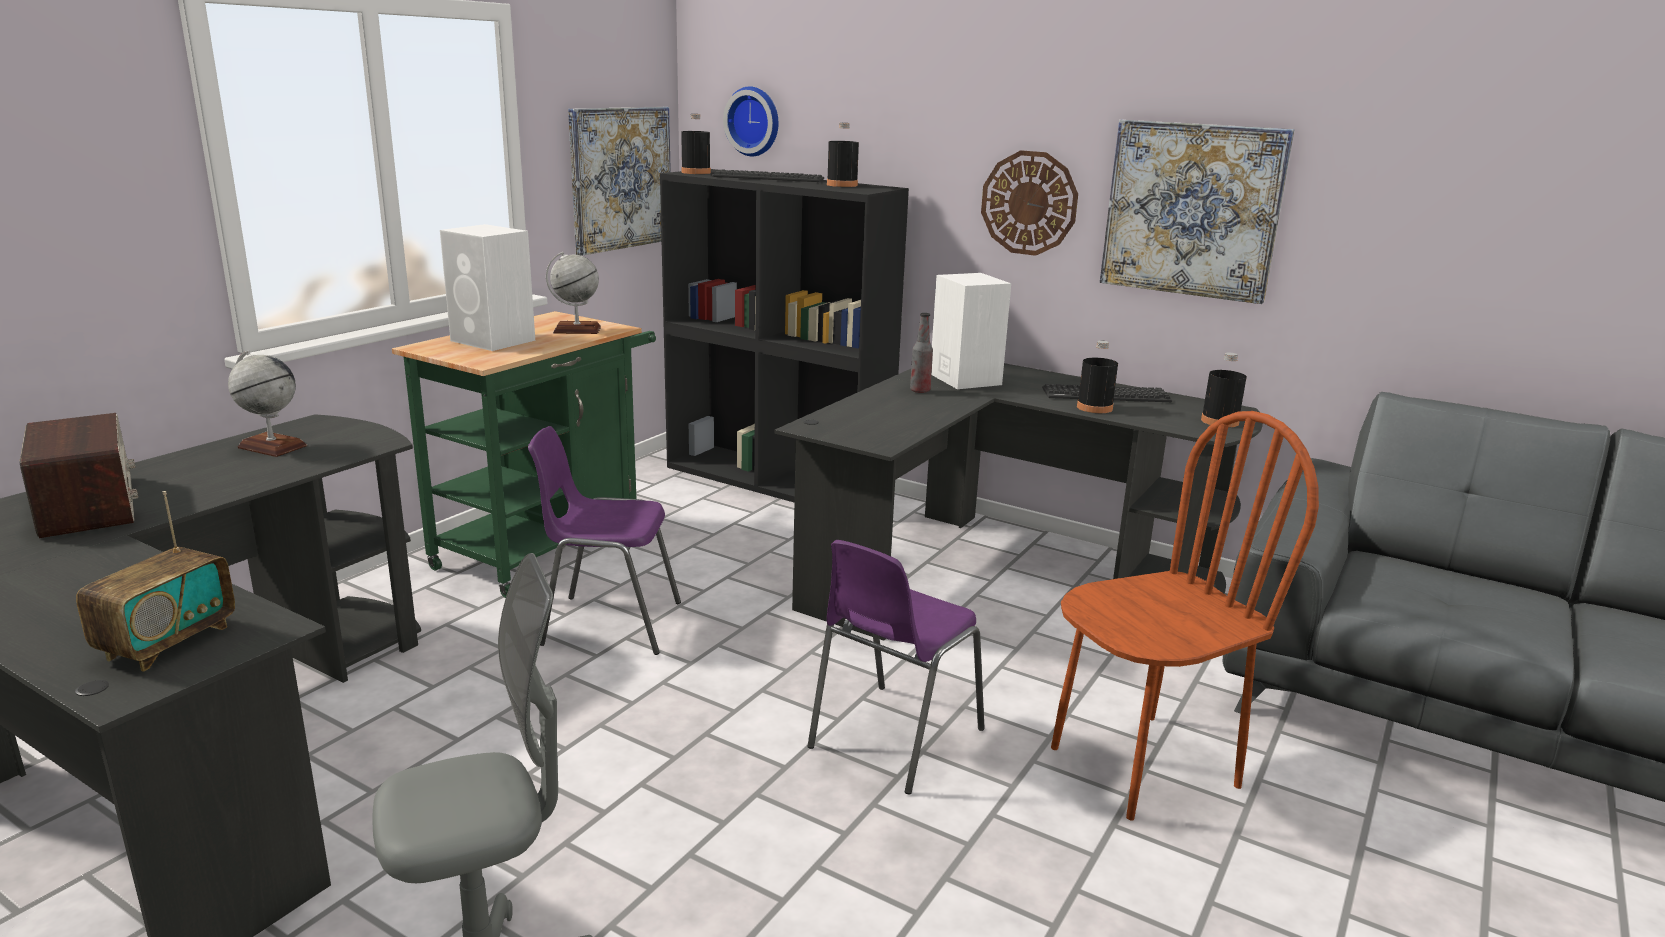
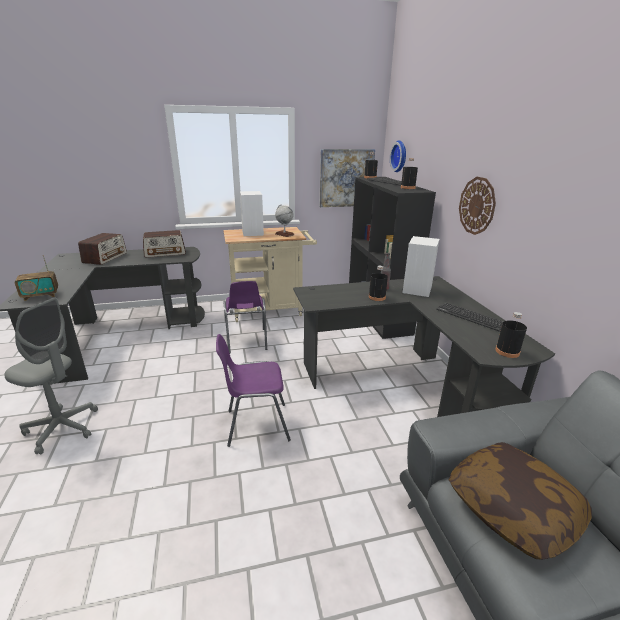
camera: 45 degrees right, 5 degrees up
globe [228,350,307,457] -> radio [143,230,186,258]
green cart [392,311,656,598] -> beige cart [223,227,317,322]
purple chair [528,426,681,655] -> purple chair turned 150 degrees counterclockwise [224,281,267,353]
brown chair [1051,411,1319,821] -> none
black bottle [1077,340,1118,413] -> black bottle moved to [369,266,388,301]
picture [1100,119,1295,304] -> none
none -> pillow [449,442,592,560]

